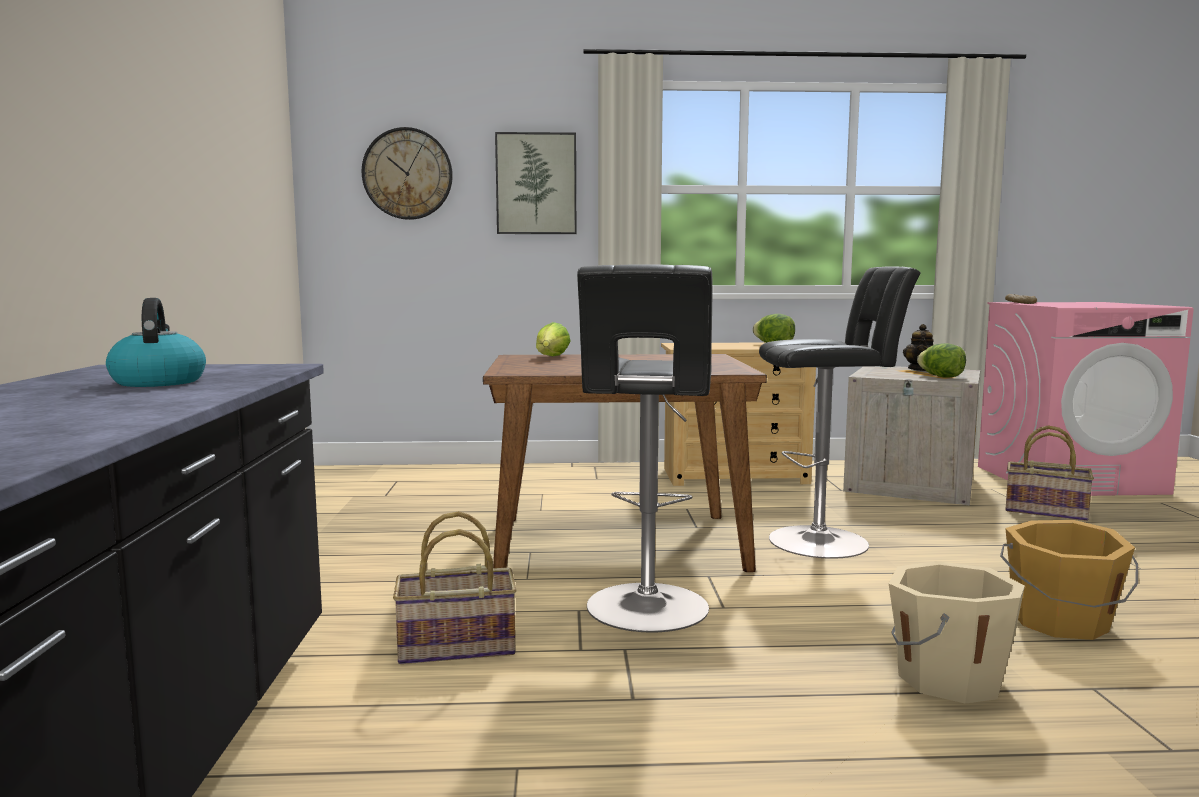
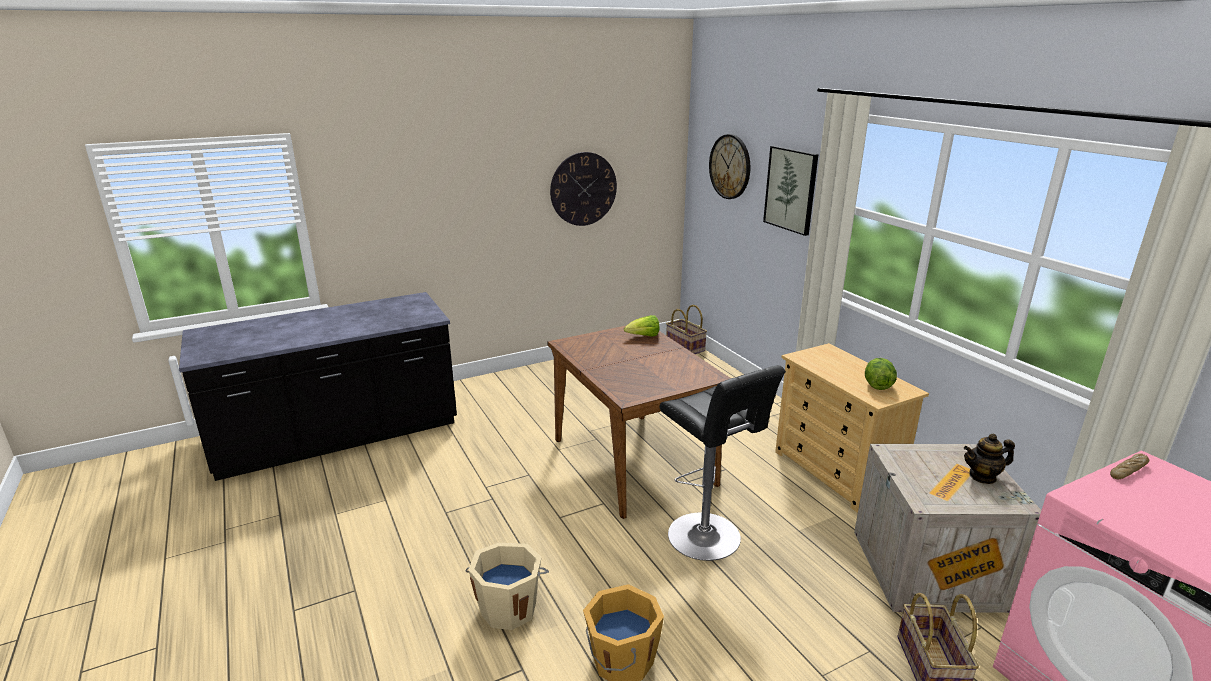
camera: 65 degrees right, 15 degrees up
kettle [106,298,206,387] -> none
basket [393,511,517,664] -> basket moved to [666,305,707,354]
black stool [577,264,713,633] -> none
lettuce [917,343,966,378] -> none
none -> wall clock [550,152,617,226]

